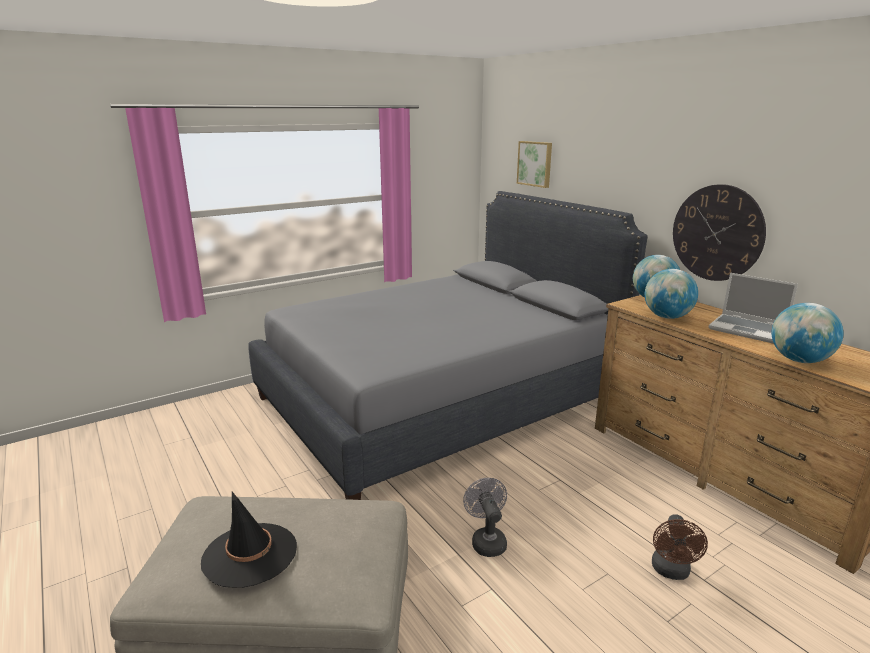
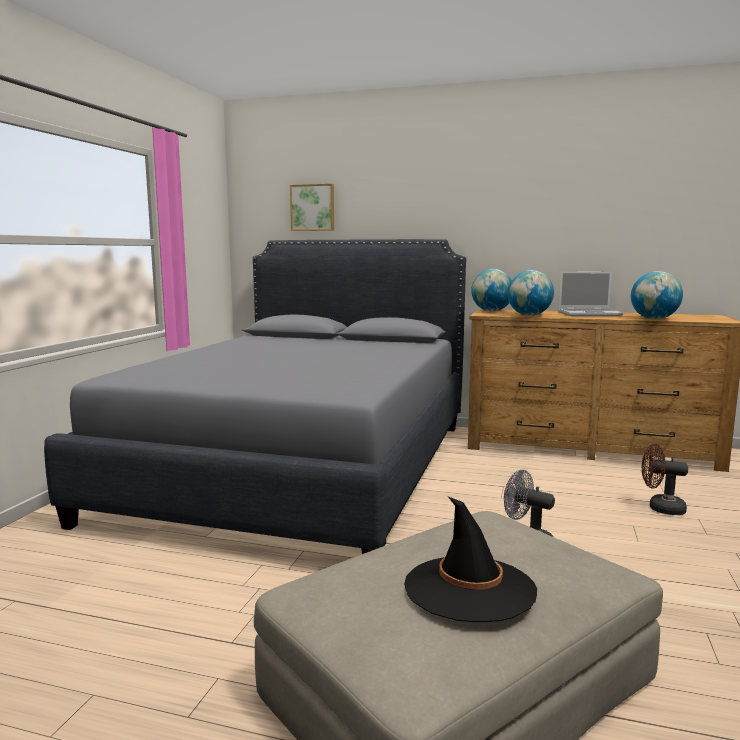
camera: 40 degrees left, 10 degrees down
brown fan [652,514,708,580] -> brown fan turned 135 degrees clockwise [642,444,688,515]
wall clock [673,184,766,281] -> none

